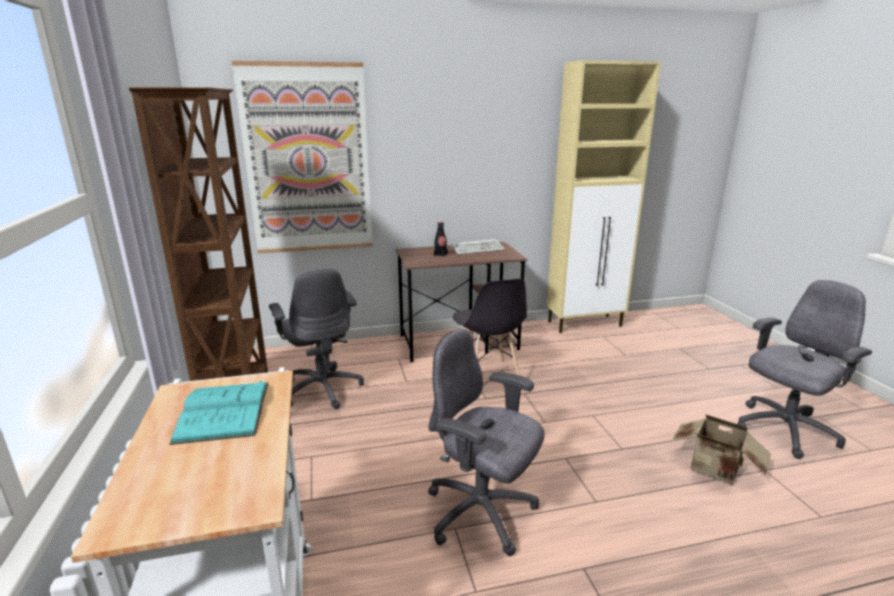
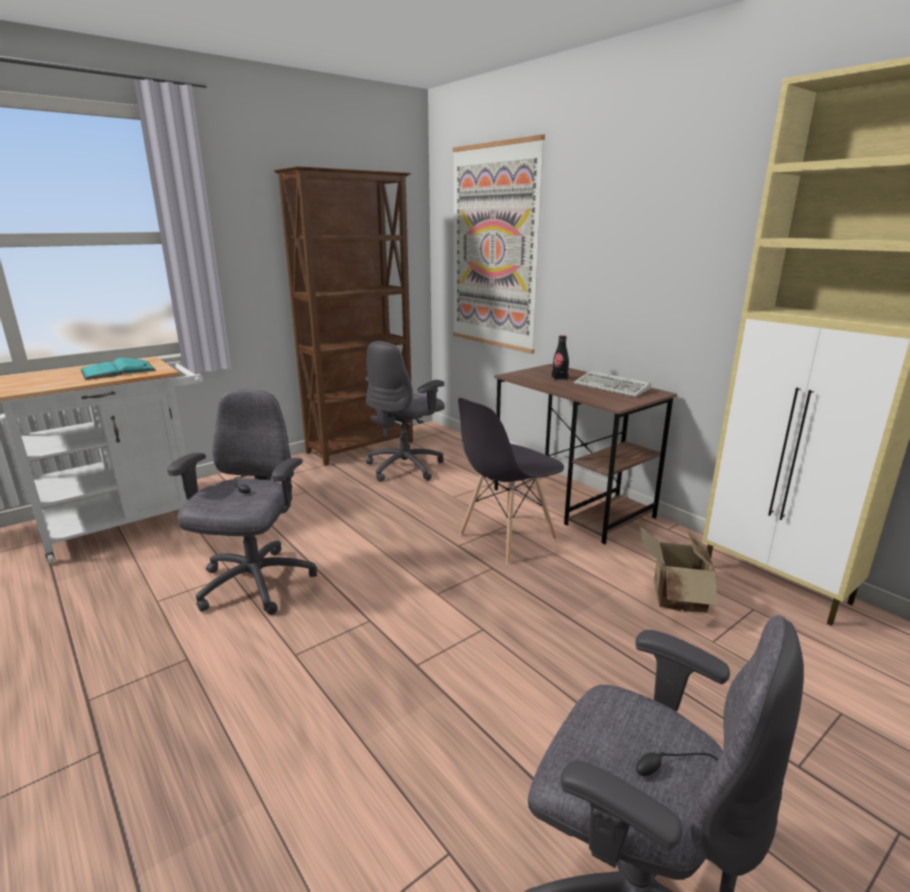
camera: 65 degrees right, 0 degrees up
cardboard box [671,414,771,485] -> cardboard box moved to [640,527,718,613]

